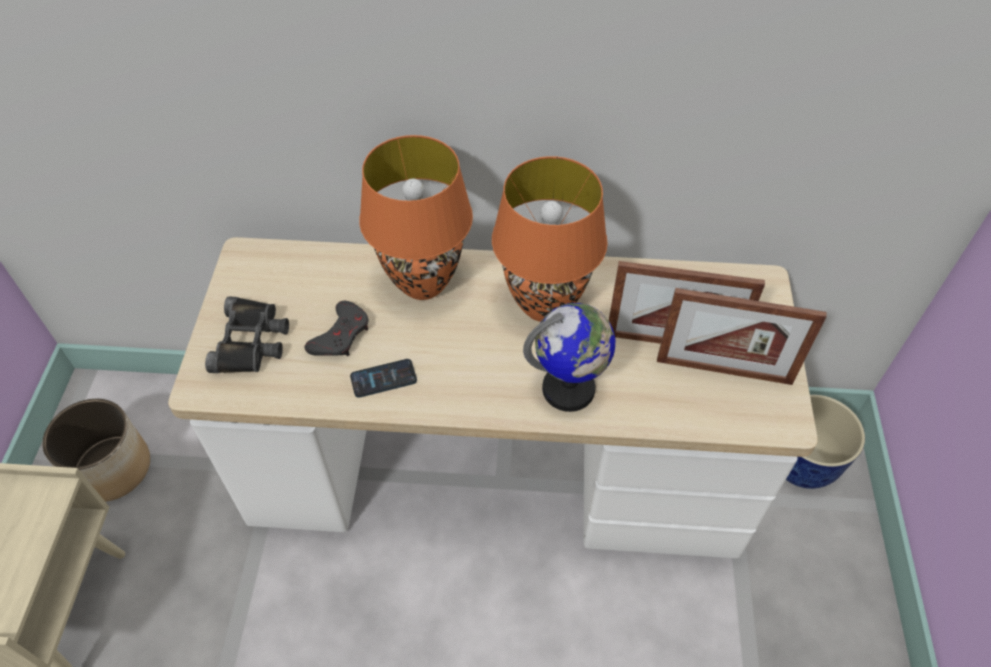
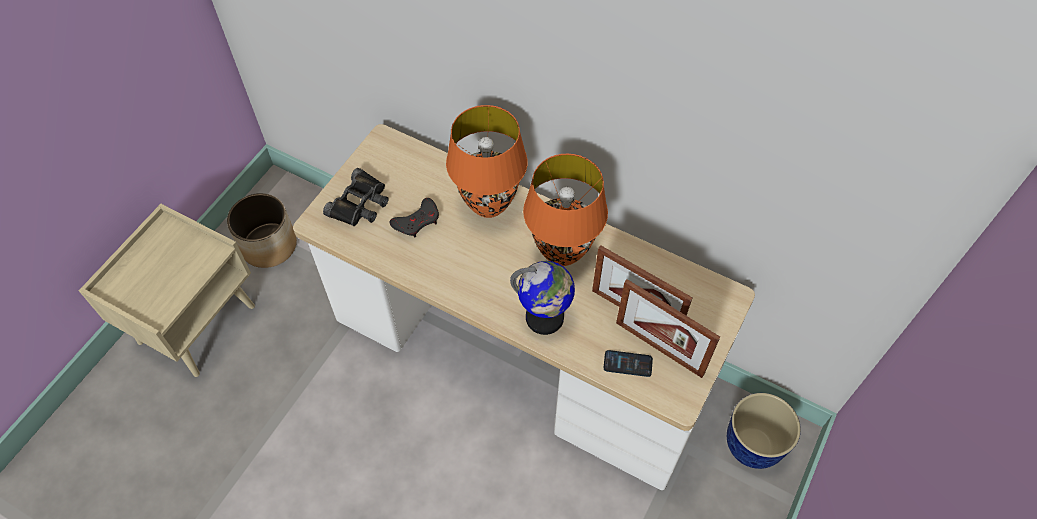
camera: 25 degrees right, 5 degrees up
phone [350,359,417,398] -> phone moved to [604,350,653,377]

